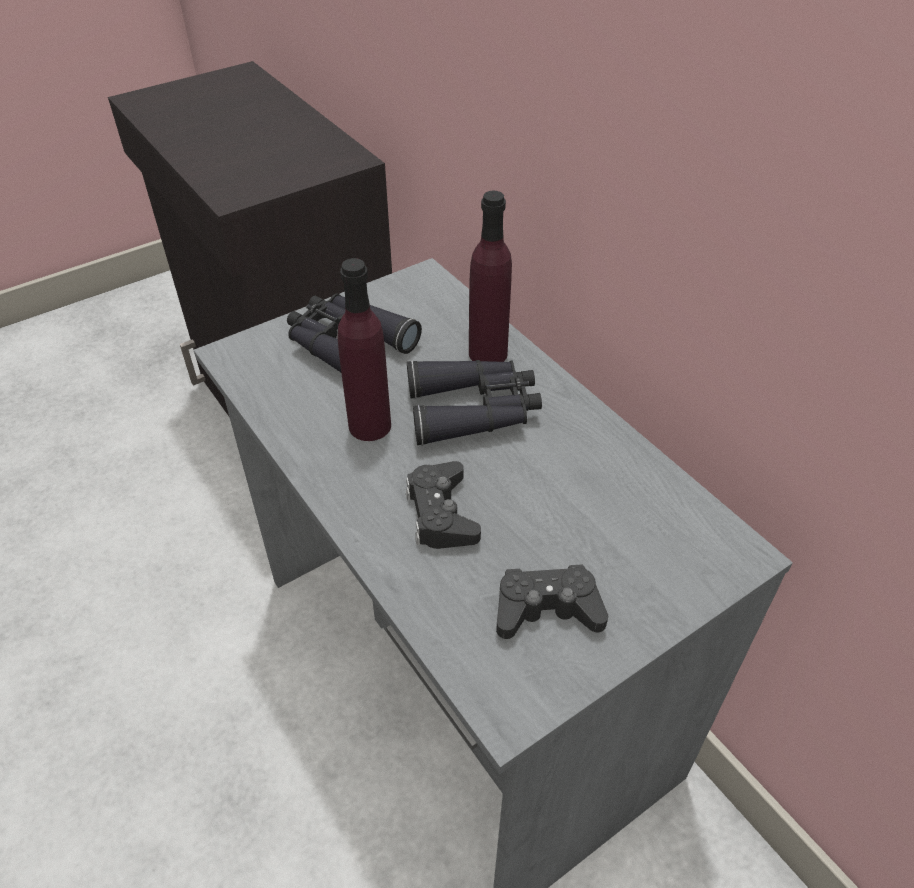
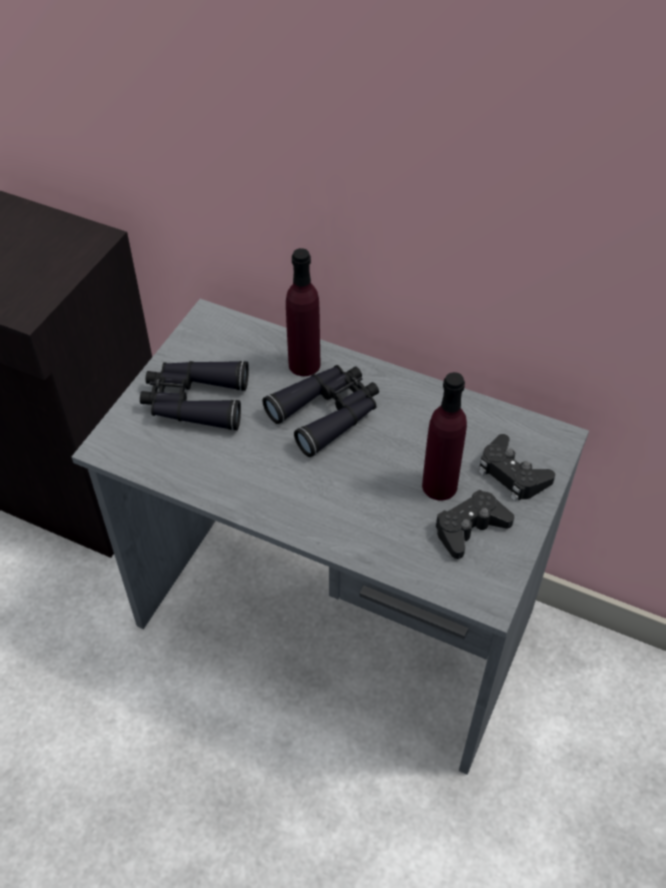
camera: 30 degrees left, 5 degrees up
purple bottle [337,258,391,441] -> purple bottle moved to [422,372,467,501]
black game controller [406,461,481,549] -> black game controller moved to [478,434,555,502]

